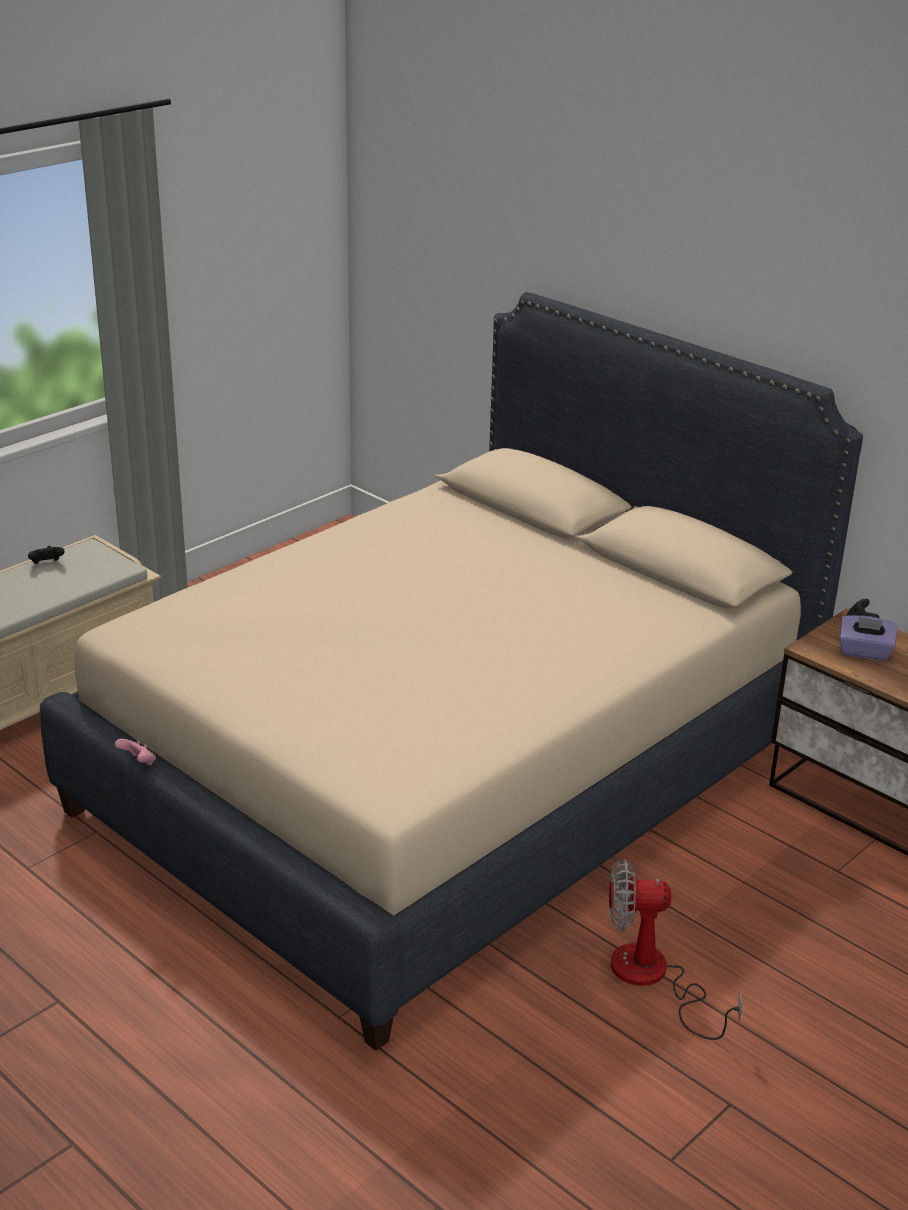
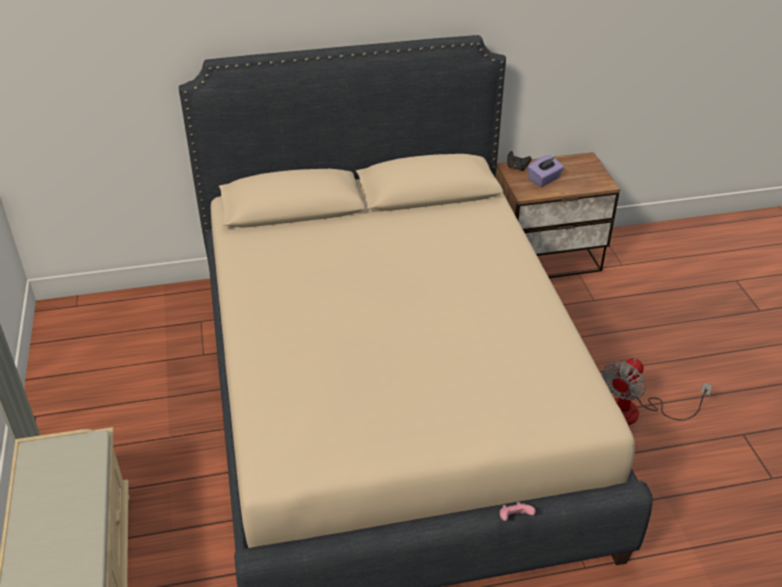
camera: 55 degrees left, 10 degrees up
black game controller [28,546,65,564] -> none
pink game controller [115,739,156,765] -> pink game controller moved to [500,502,536,521]

